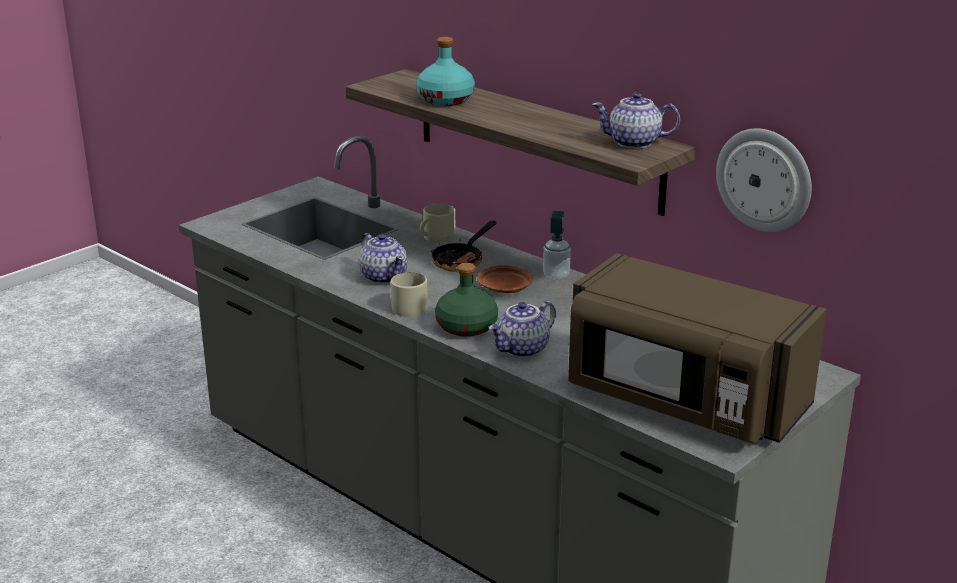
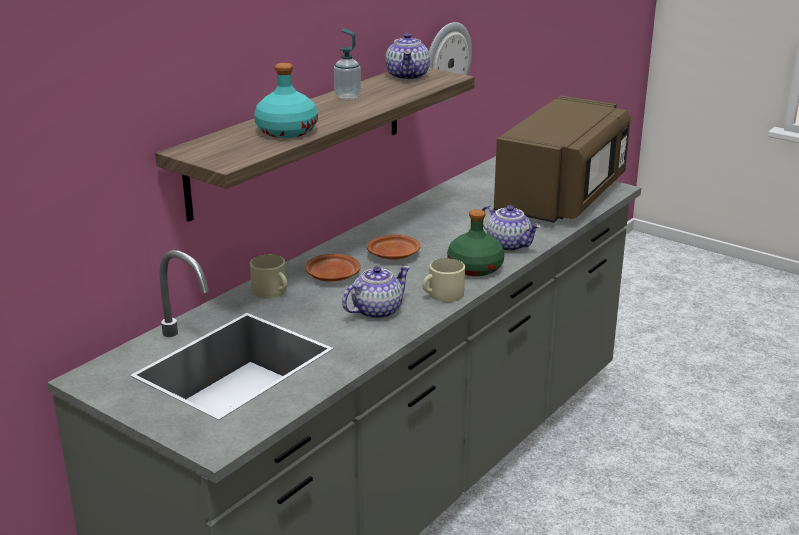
camera: 95 degrees left, 0 degrees up
frying pan [431,220,497,272] -> brown plate [305,254,360,281]
soap dispenser [543,211,571,280] -> soap dispenser moved to [334,28,361,100]

